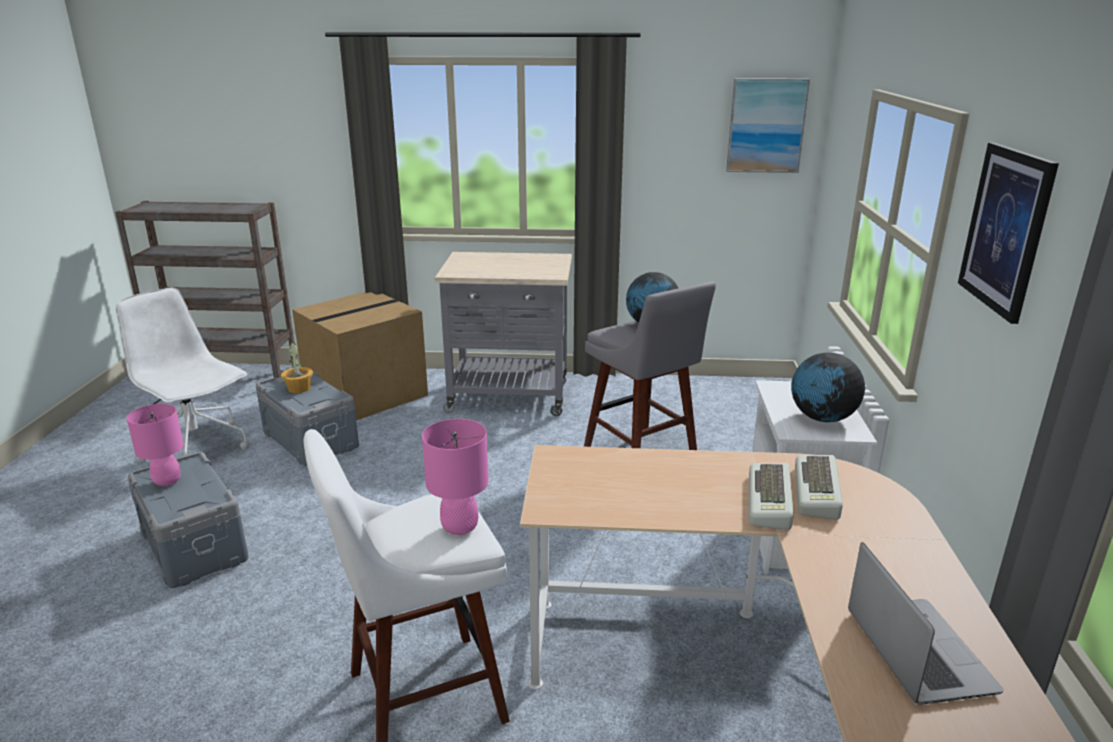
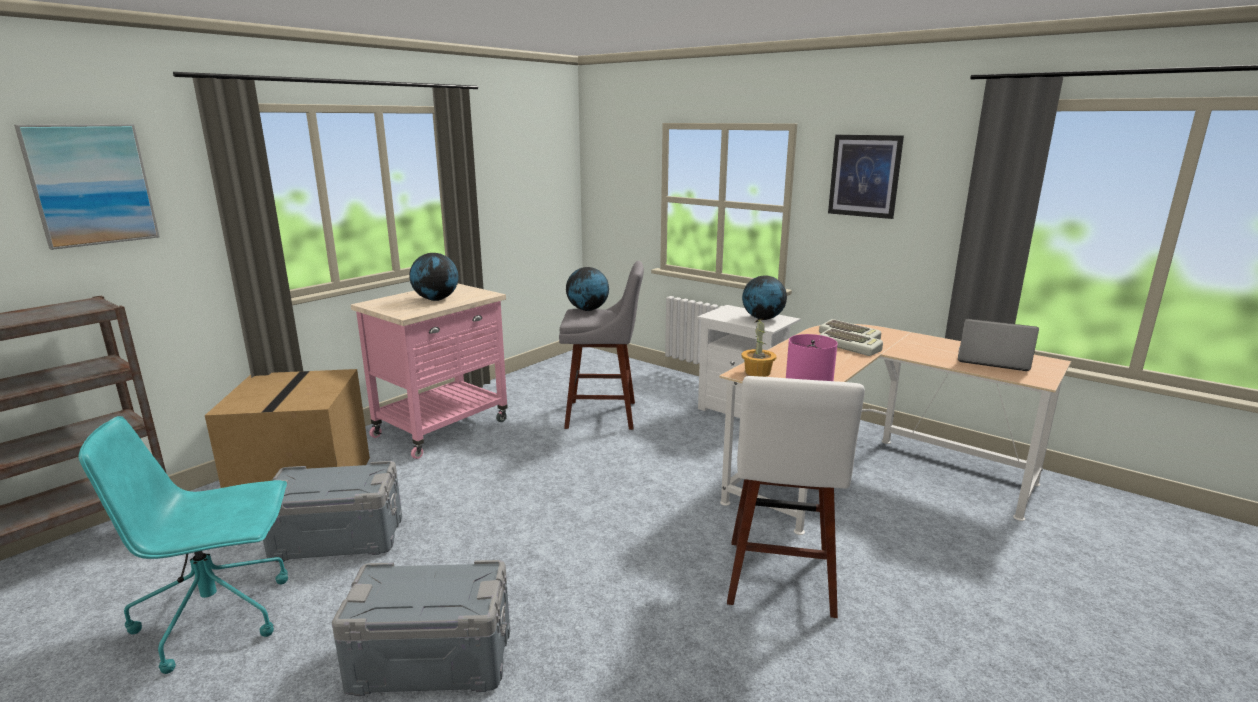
camera: 55 degrees left, 5 degrees down
white office chair [116,288,249,463] -> turquoise office chair [79,416,288,674]
pink table lamp [127,404,184,486] -> none
potted plant [281,341,313,393] -> potted plant moved to [741,318,777,377]
grey cart [435,252,572,416] -> pink cart [351,284,508,459]
picture [726,78,810,173] -> picture moved to [14,124,160,250]
none -> globe [409,253,458,301]

